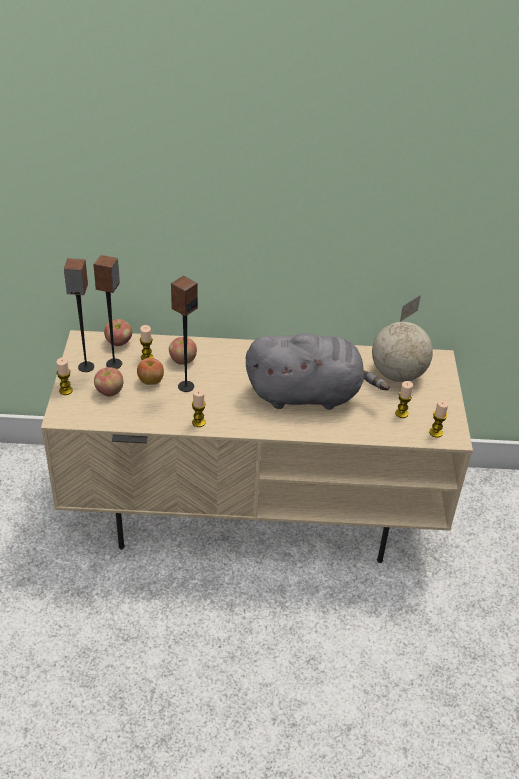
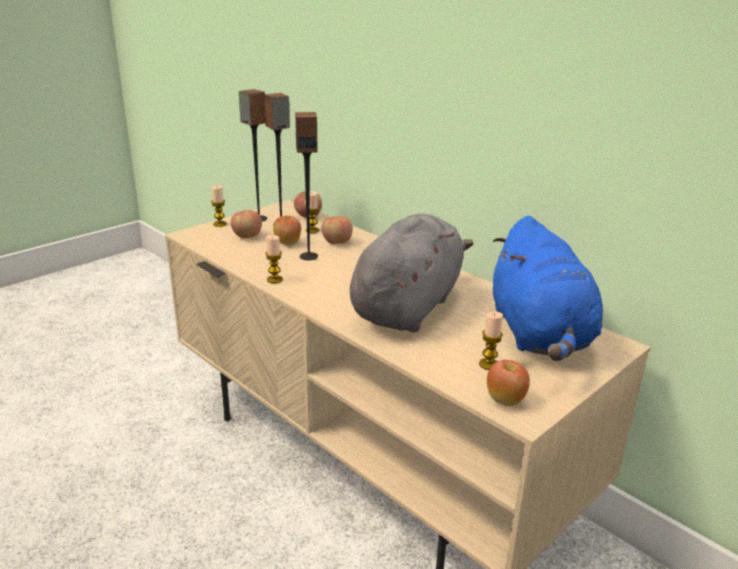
camera: 45 degrees right, 15 degrees down
grey plush toy [246,333,390,410] -> grey plush toy turned 105 degrees counterclockwise [350,214,474,332]
globe [372,295,433,382] -> blue plush toy [493,216,603,361]
candle [429,400,448,438] -> apple [487,360,530,406]

